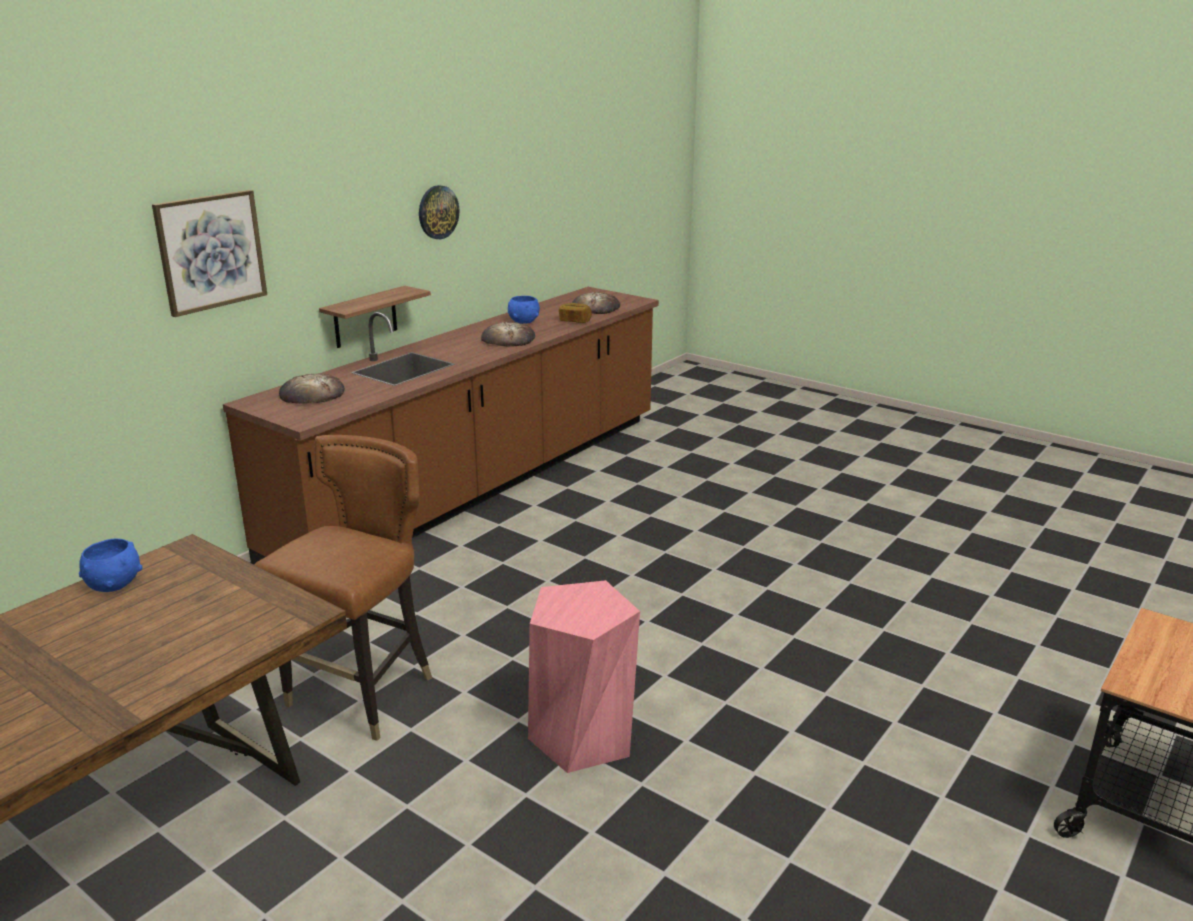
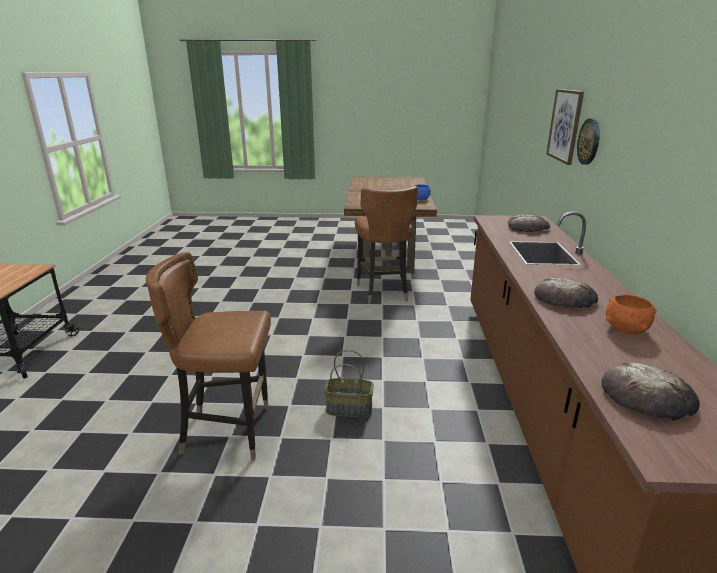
camera: 145 degrees right, 0 degrees up
shelf [319,286,431,348] -> none
wall clock [419,185,459,239] -> wall clock moved to [577,118,600,165]
blue bowl [508,296,540,324] -> orange bowl [606,295,657,334]
pink stool [528,580,640,773] -> none
bread [559,303,592,323] -> none
none -> brown chair [146,252,271,460]
none -> basket [324,350,374,417]

